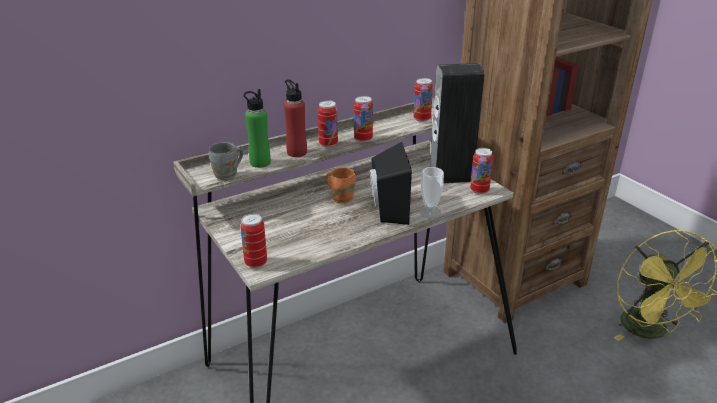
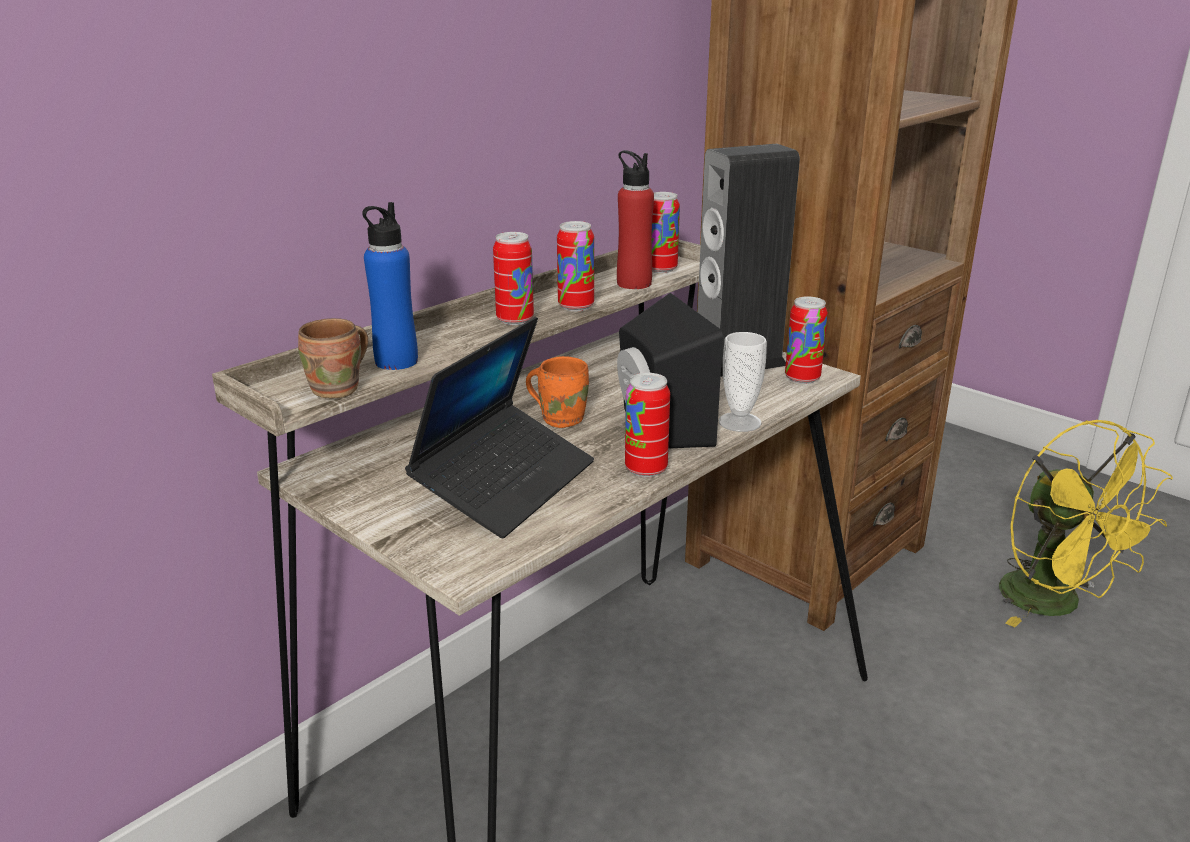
camera: 15 degrees left, 5 degrees down
grey mug [209,142,243,180] -> brown mug [298,318,368,399]
can [240,214,267,268] -> can moved to [625,373,670,477]
green bottle [244,89,271,168] -> blue bottle [362,202,418,370]
red bottle [284,79,307,157] -> red bottle moved to [617,150,654,289]
none -> laptop [405,317,594,538]

